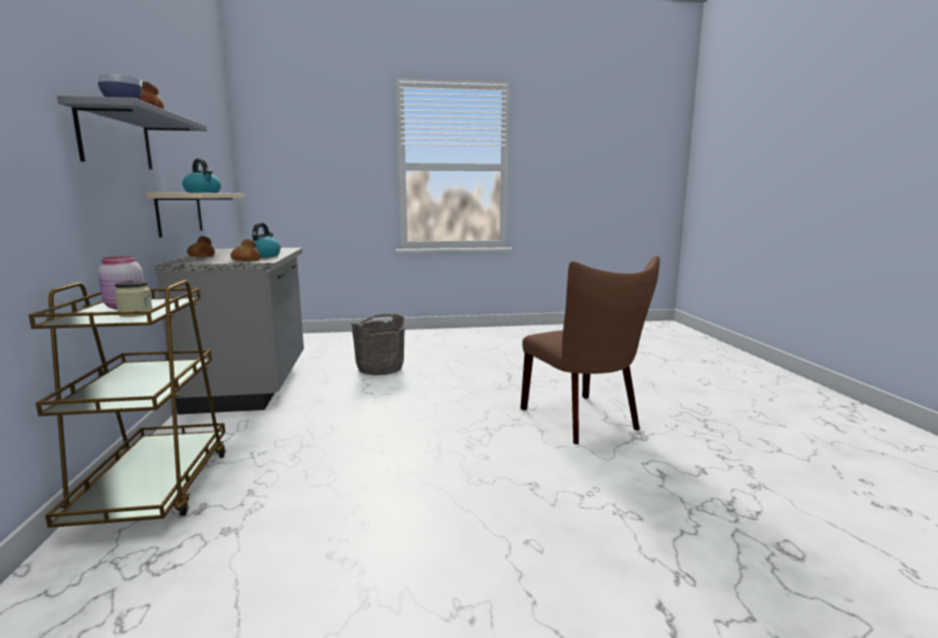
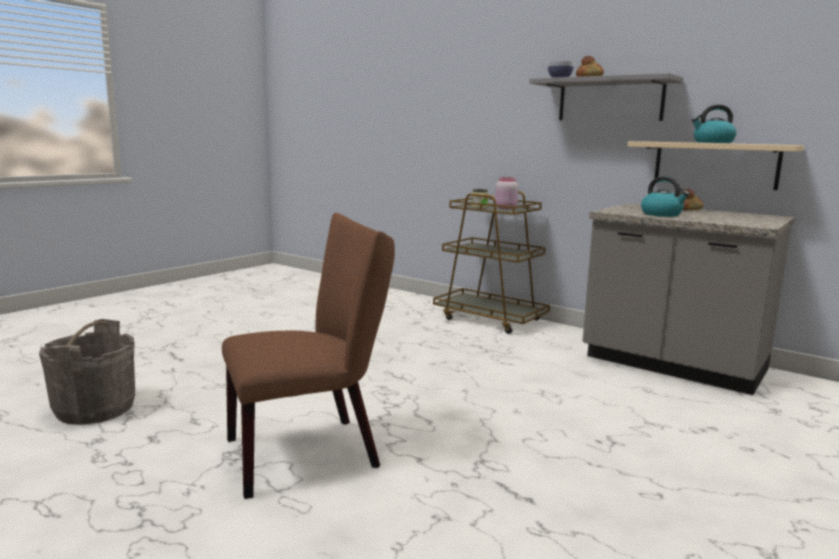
camera: 135 degrees right, 0 degrees up
bread [230,239,261,261] -> none
grey bucket [351,314,405,375] -> grey bucket moved to [39,319,135,425]
brown chair [520,256,660,444] -> brown chair turned 135 degrees clockwise [222,213,395,499]

